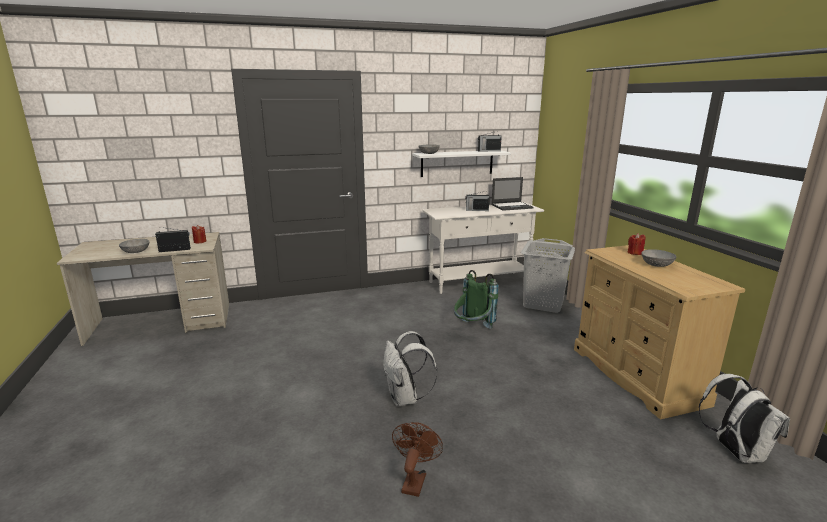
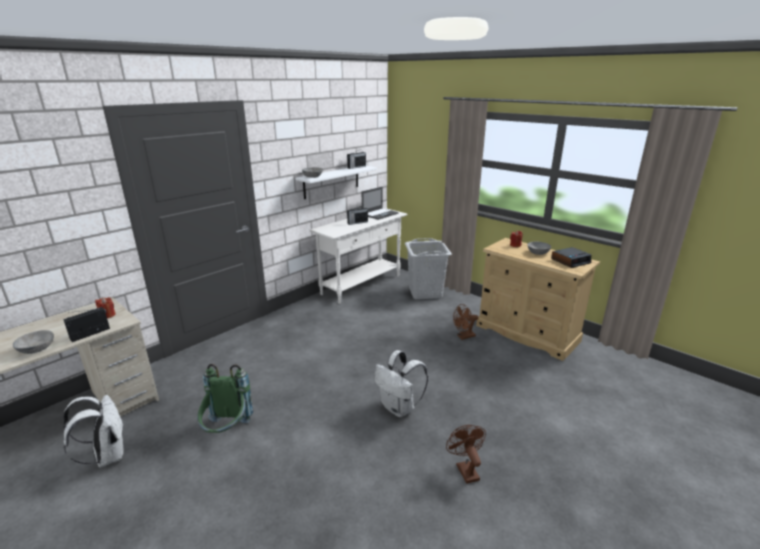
camera: 30 degrees left, 5 degrees up
green backpack [454,270,499,329] -> green backpack moved to [198,364,253,433]
white backpack [699,374,790,463] -> white backpack moved to [63,395,124,468]
none -> brown fan [453,304,479,340]
none -> alarm clock [551,247,591,268]

